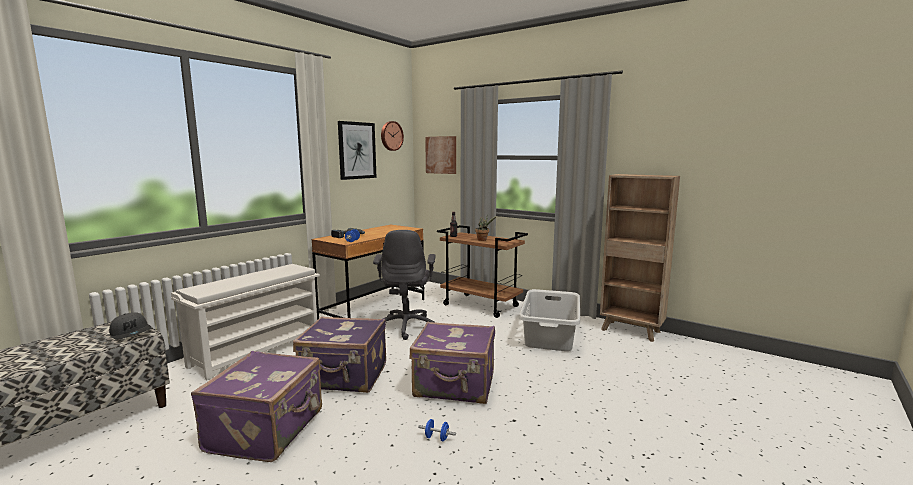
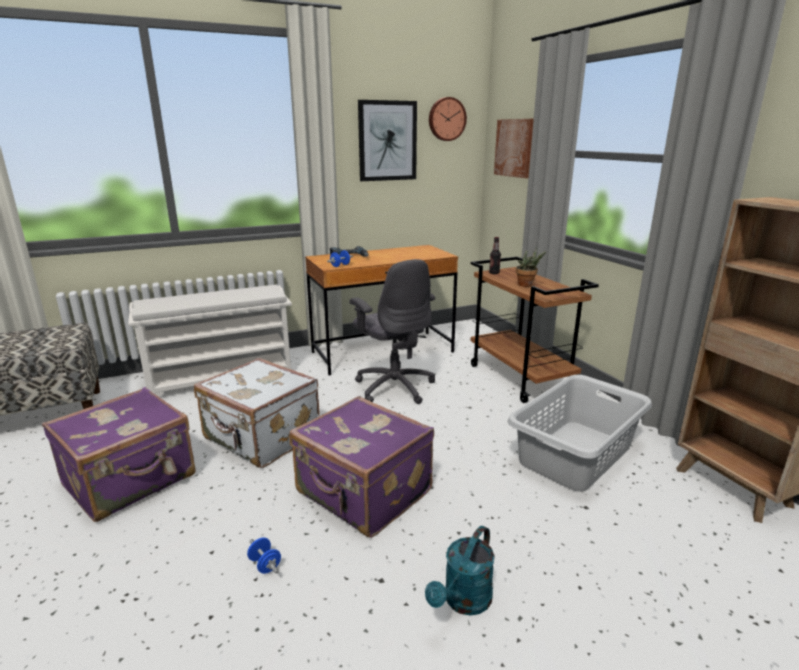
camera: 30 degrees right, 10 degrees up
grey cap [109,312,152,340] -> none
purple suitcase [293,316,386,393] -> white suitcase [194,358,320,468]
grey office chair [373,230,436,340] -> grey office chair turned 60 degrees counterclockwise [350,259,435,404]
none -> turquoise watering can [425,526,495,616]

